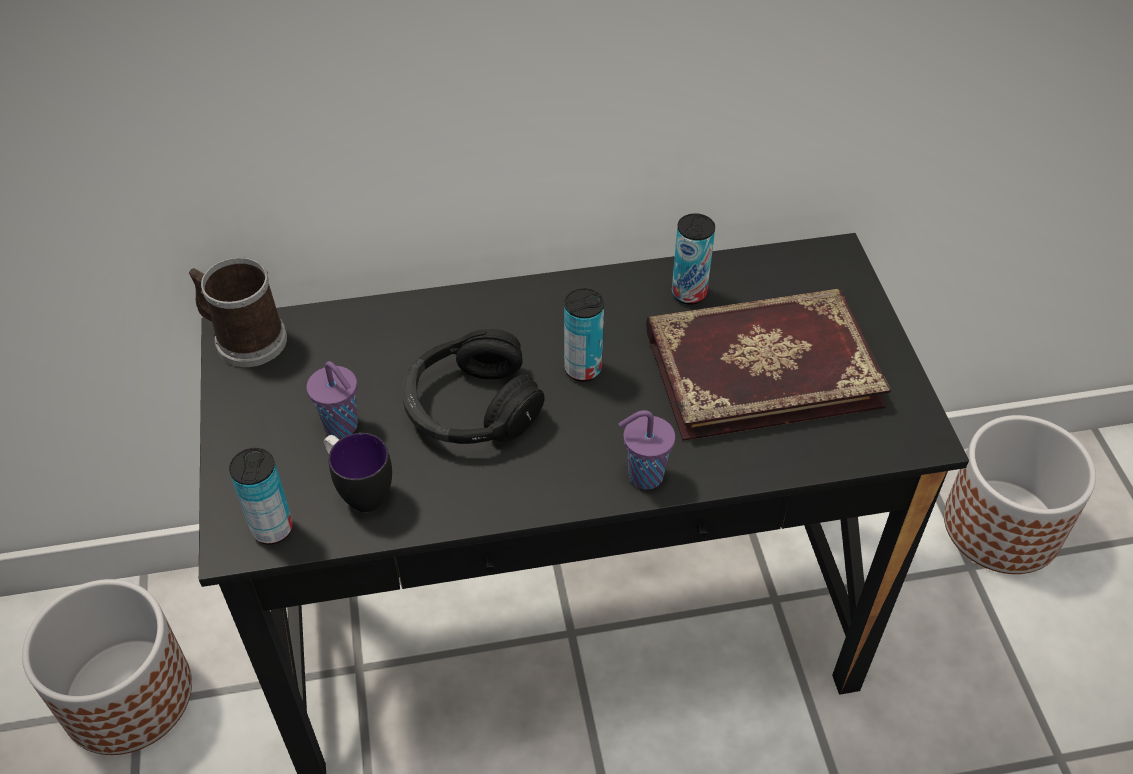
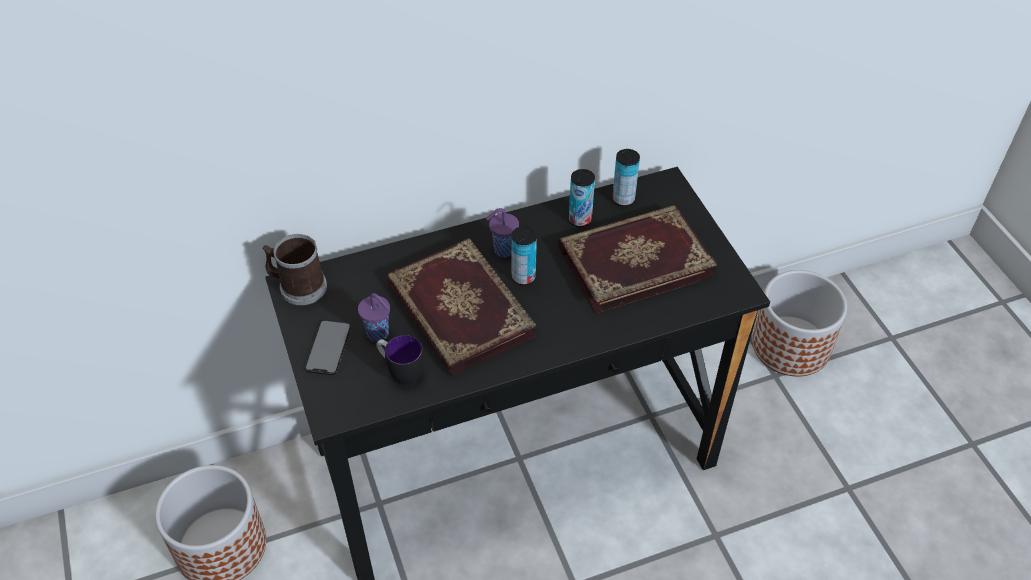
camera: 10 degrees left, 0 degrees up
can [229,448,293,545] -> can moved to [612,149,640,206]
black headphones [402,329,545,444] -> book [386,238,537,376]
purple cup [619,410,675,489] -> purple cup moved to [486,208,519,258]
none -> phone [305,320,351,375]

